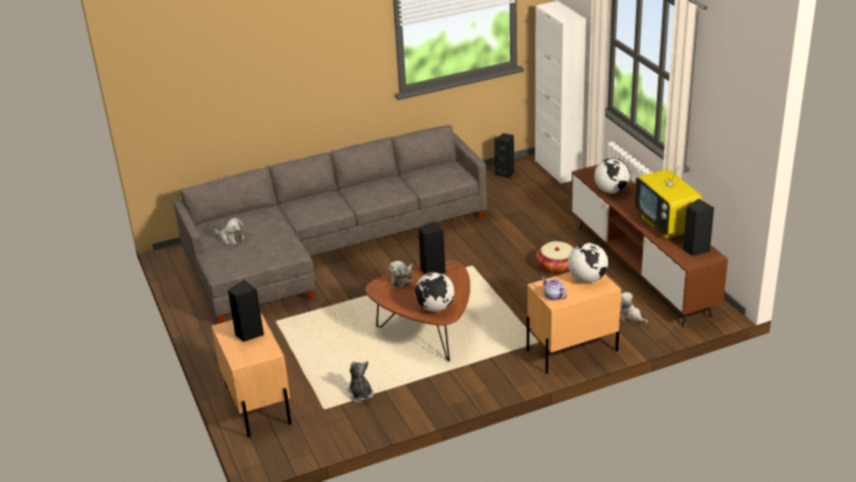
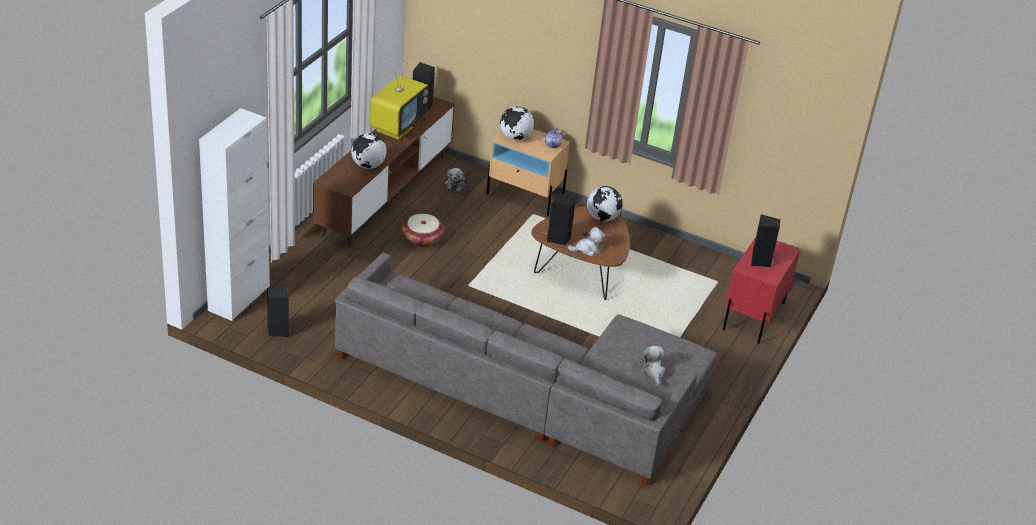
camera: 135 degrees left, 5 degrees up
beige nightstand [211,312,292,438] -> red nightstand [723,237,800,344]
plush toy [347,361,374,402] -> none

